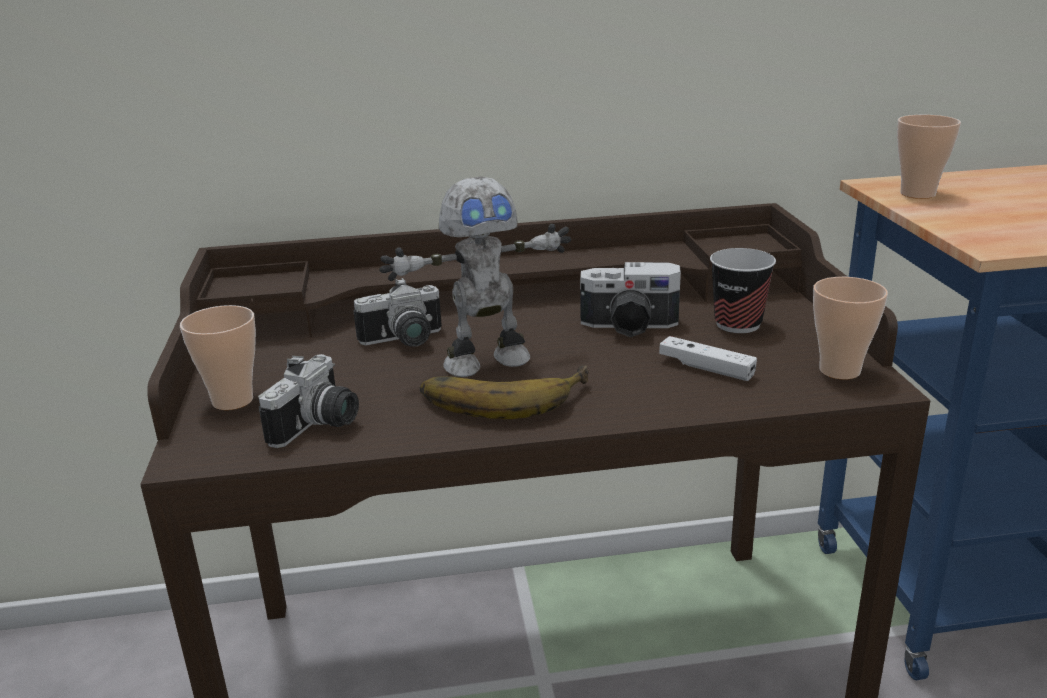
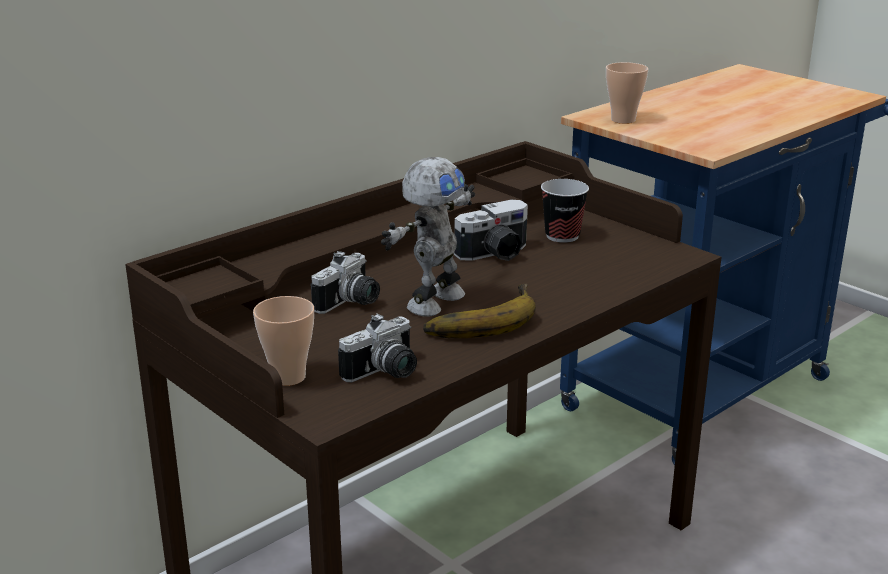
camera: 35 degrees left, 0 degrees up
camera [258,354,359,448] -> camera turned 60 degrees clockwise [338,313,417,382]
white game controller [659,336,757,381] -> none
cup [813,277,888,380] -> none

